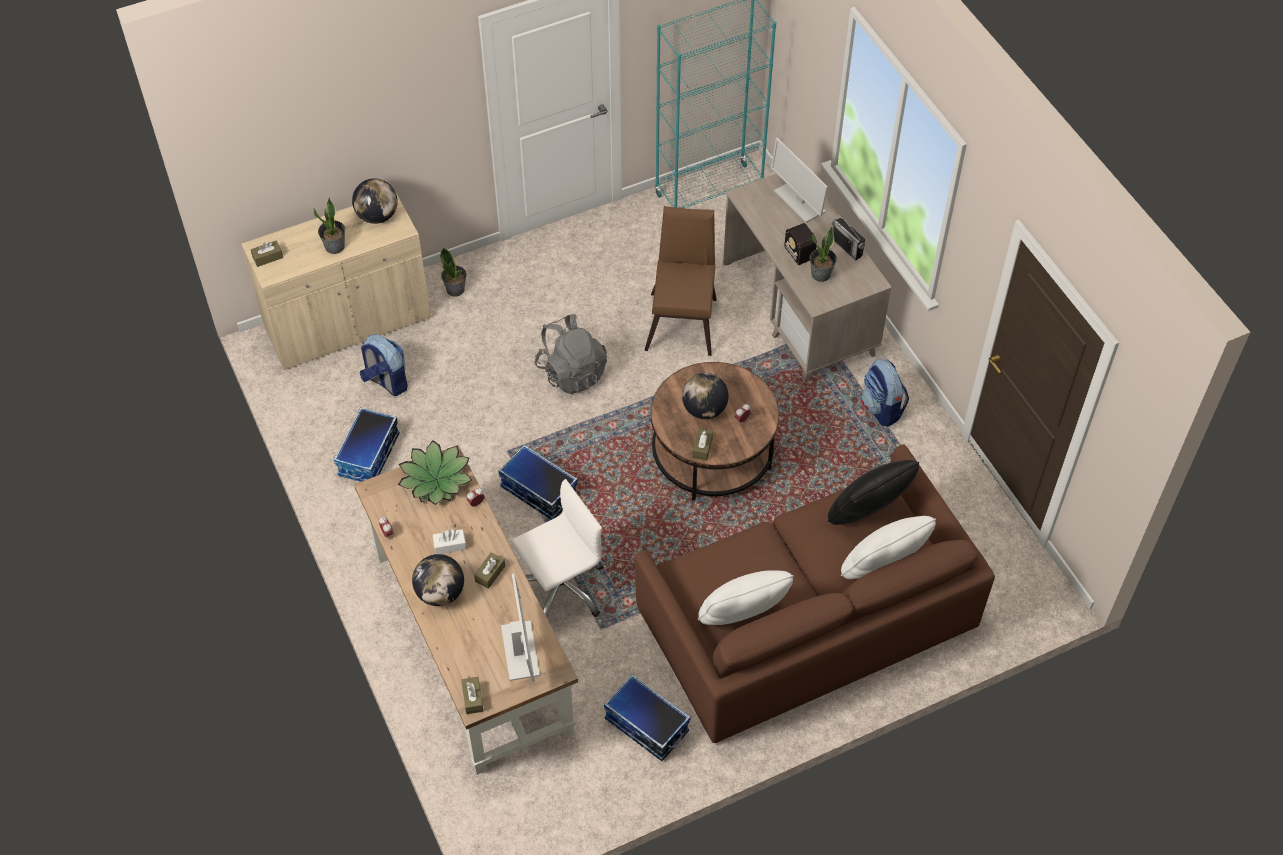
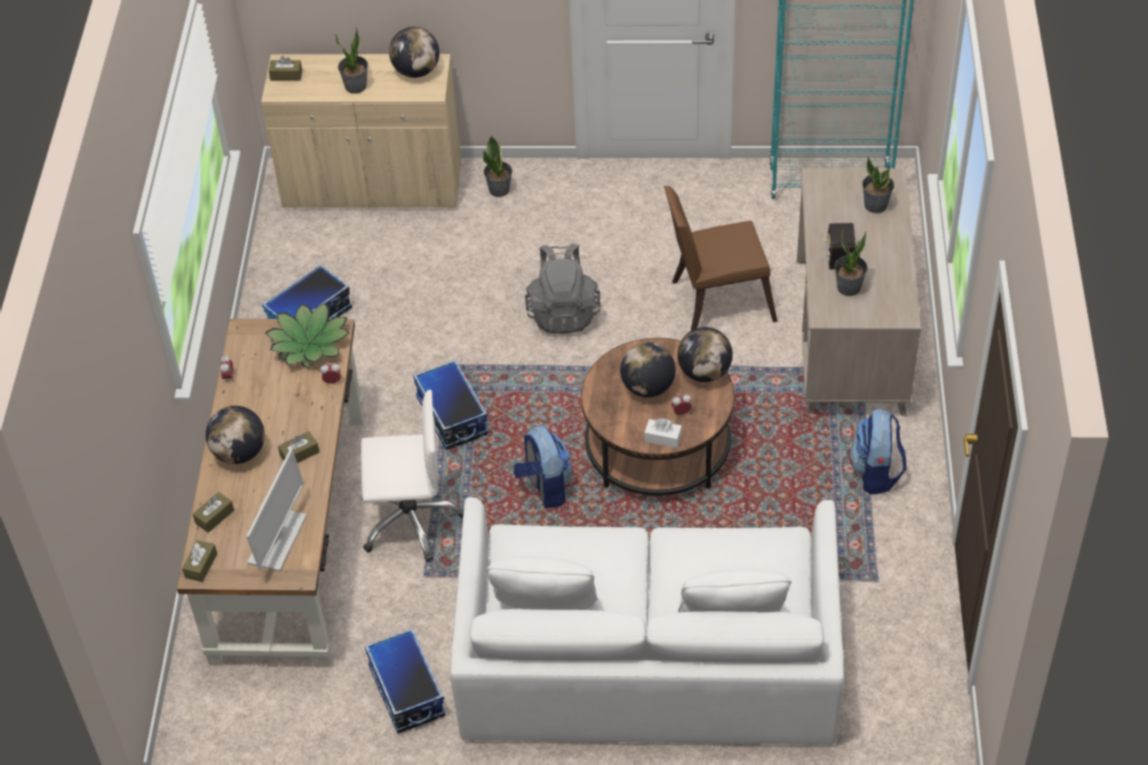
camera: 30 degrees right, 5 degrees down
backpack [359,334,408,396] -> backpack moved to [514,426,573,508]
white tissue box [433,529,466,554] -> white tissue box moved to [644,418,682,448]
brown sofa [634,444,995,743] -> white sofa [450,497,845,745]
brown chair [645,206,717,356] -> brown chair turned 135 degrees counterclockwise [664,186,778,331]
brown tissue box [692,428,713,461] -> brown tissue box moved to [193,492,234,533]
monitor [771,138,828,223] -> potted plant [862,157,894,214]
black pillow [828,460,919,525] -> none
radio [832,214,865,260] -> none
none -> globe [677,327,733,382]

